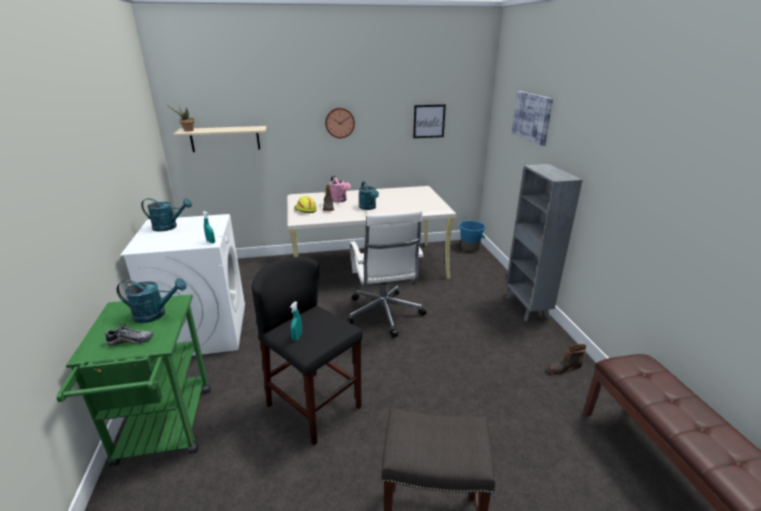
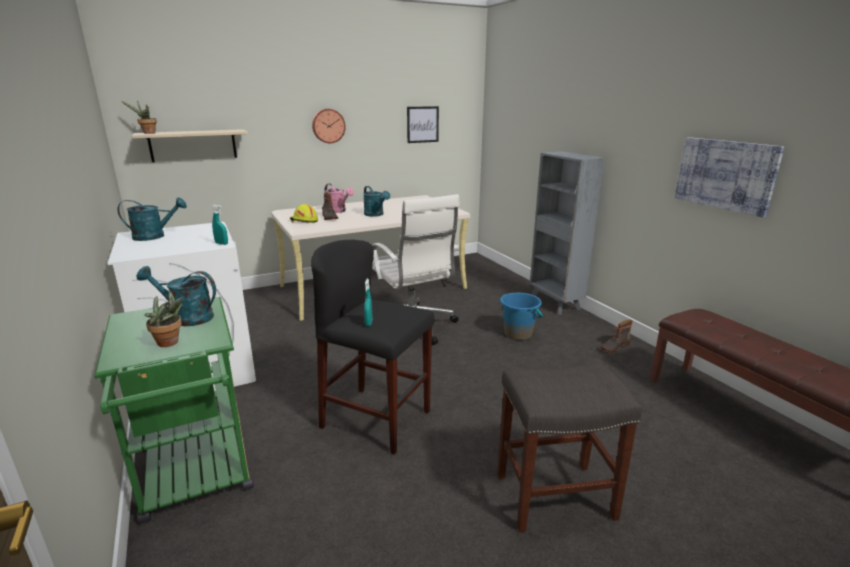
camera: 15 degrees left, 5 degrees down
shoe [104,321,153,346] -> potted plant [145,289,183,347]
turquoise watering can [117,278,186,323] -> turquoise watering can turned 150 degrees counterclockwise [137,266,216,326]
blue bucket [459,220,486,251] -> blue bucket moved to [500,293,543,340]
picture [512,91,553,146] -> picture moved to [674,137,785,218]

